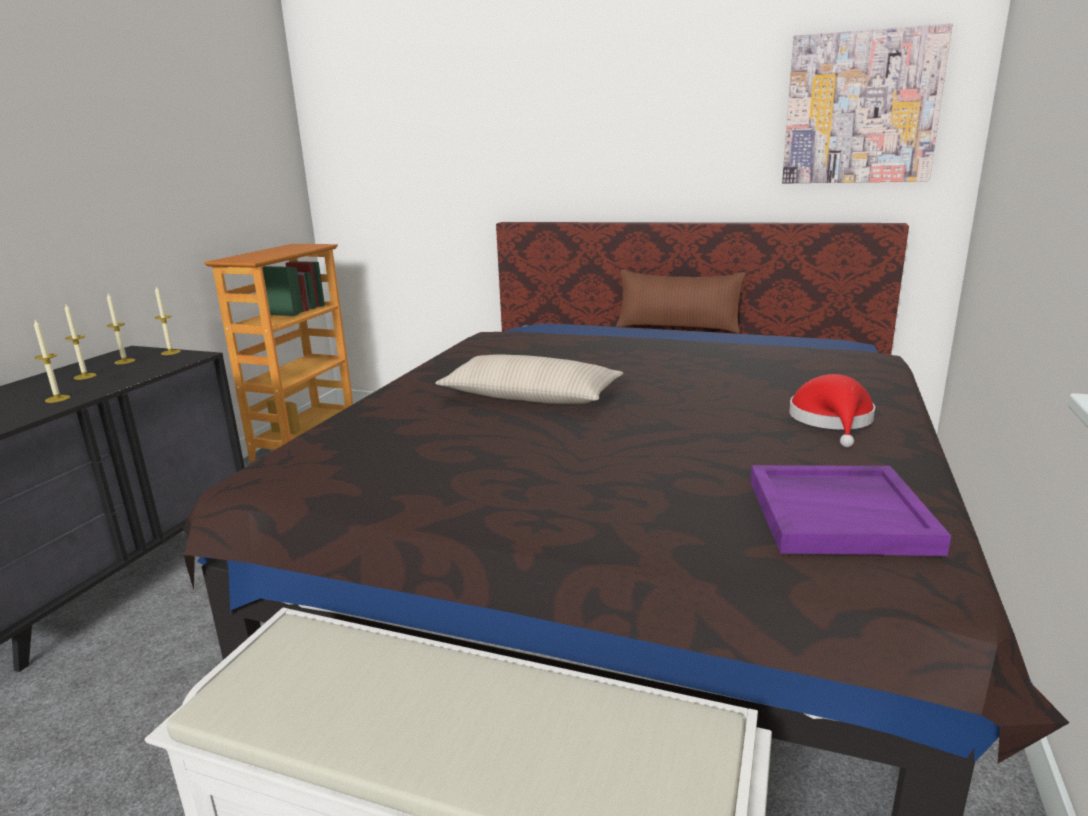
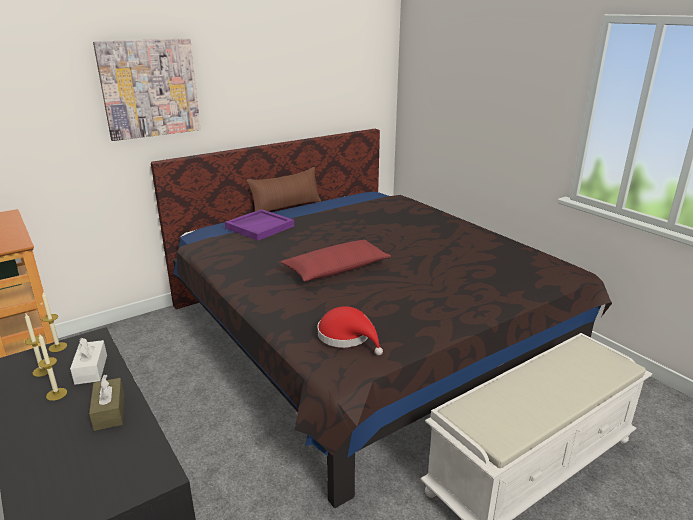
camera: 55 degrees left, 5 degrees up
candle [34,320,71,403] -> brown tissue box [89,375,124,431]
beige pillow [435,354,624,404] -> red pillow [281,240,391,281]
purple tray [750,465,951,556] -> purple tray moved to [225,209,294,241]
picture [782,23,953,184] -> picture moved to [93,38,201,141]
red hat [789,374,875,447] -> red hat moved to [317,306,383,355]
none -> white tissue box [70,337,107,385]

